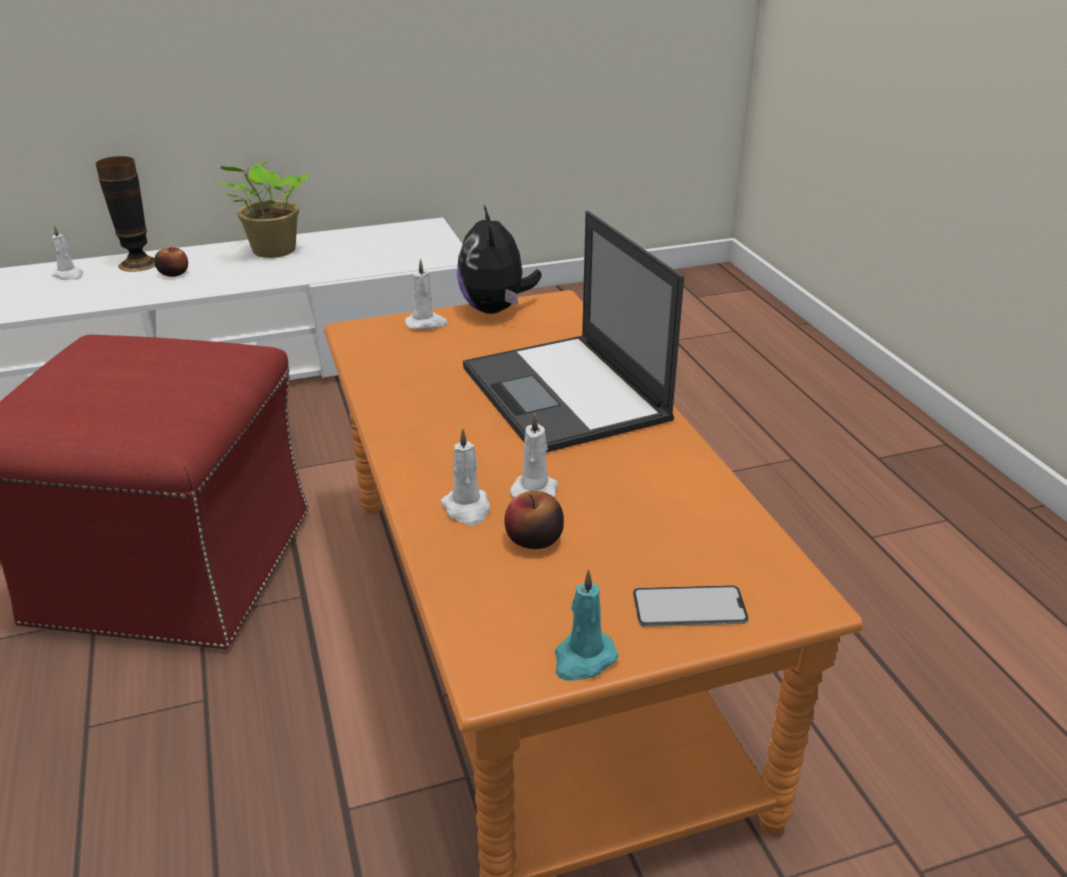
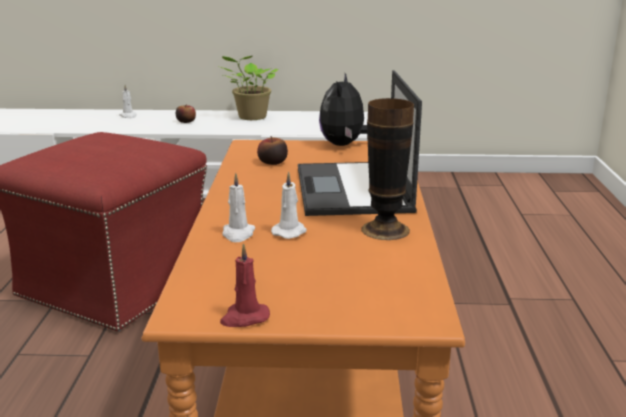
camera: 20 degrees right, 10 degrees down
vase [96,156,155,272] -> vase moved to [361,98,414,240]
white candle [405,259,448,329] -> none
apple [504,491,564,549] -> apple moved to [257,136,288,165]
turquoise candle [555,569,618,681] -> red candle [220,243,270,327]
phone [633,585,748,627] -> none

